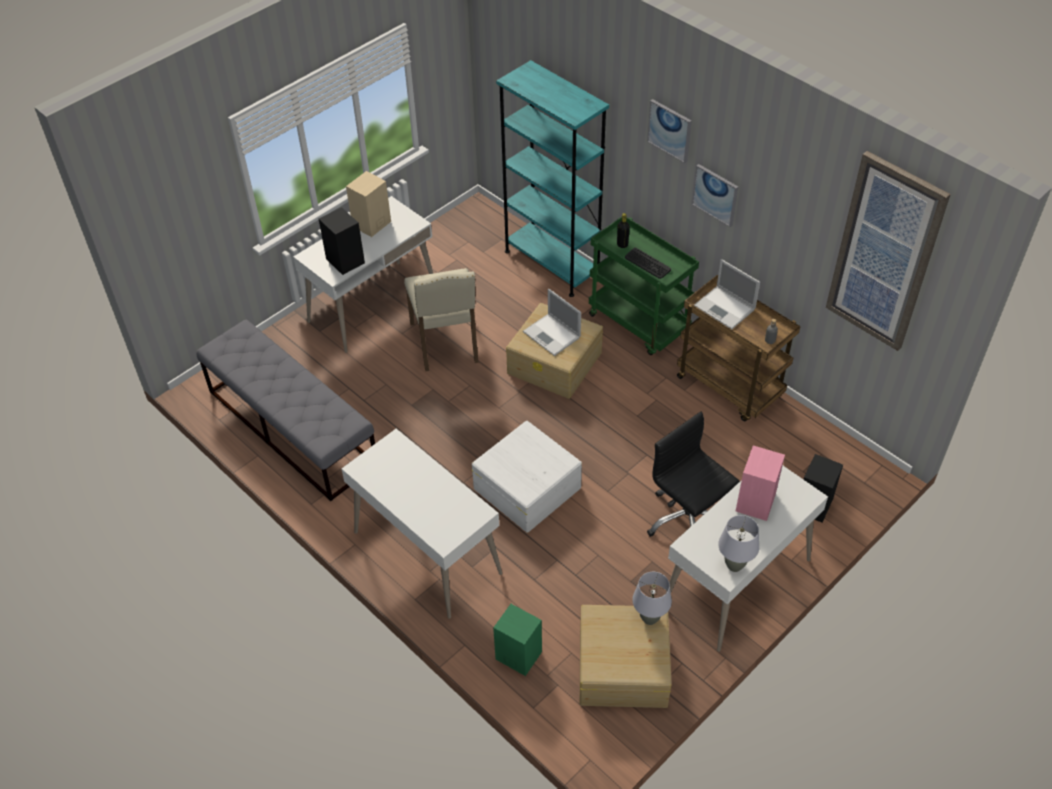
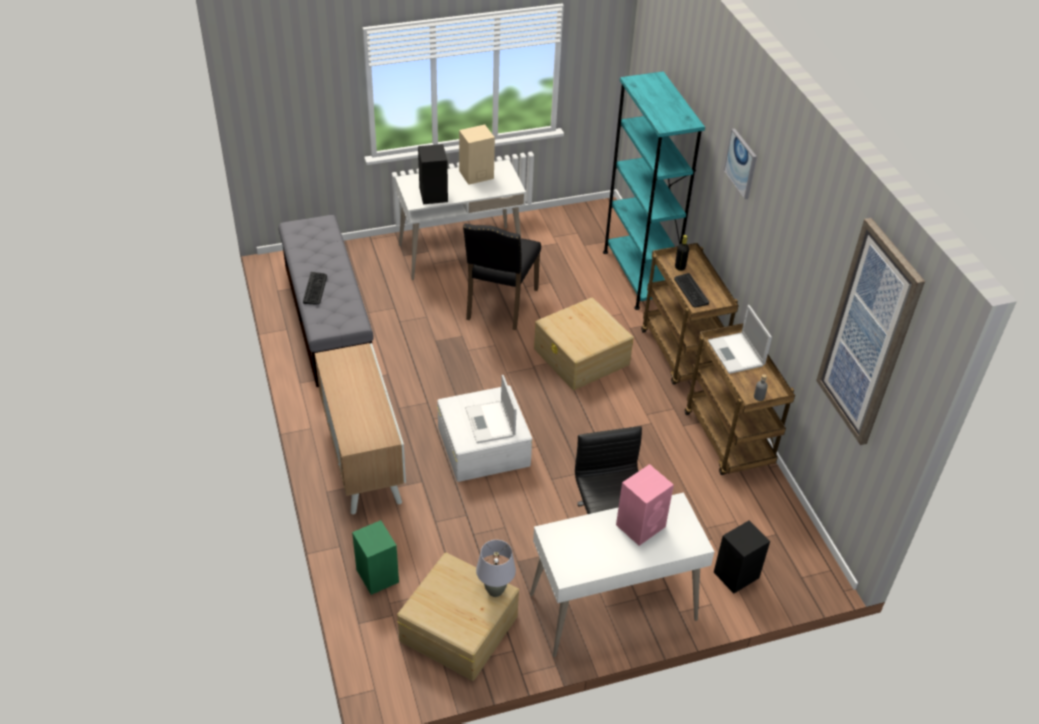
camera: 25 degrees right, 5 degrees down
white desk [342,429,502,619] -> cabinet [315,343,406,515]
beige chair [404,268,479,371] -> black chair [463,223,541,330]
laptop [523,289,581,356] -> laptop moved to [465,375,517,443]
green cart [589,217,699,355] -> brown cart [641,243,739,385]
picture [692,164,738,227] -> none
grey table lamp [718,515,759,572] -> none
none -> keyboard [303,272,327,305]

